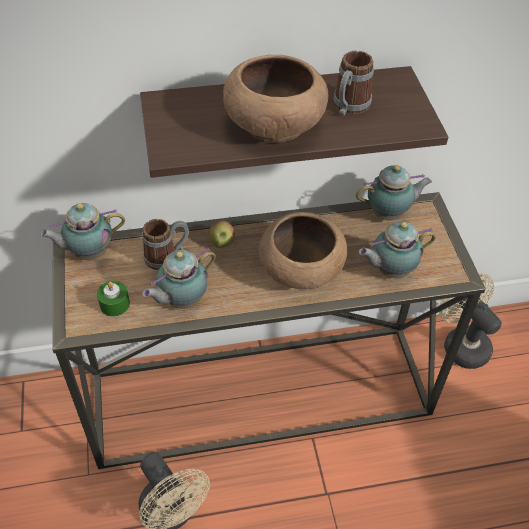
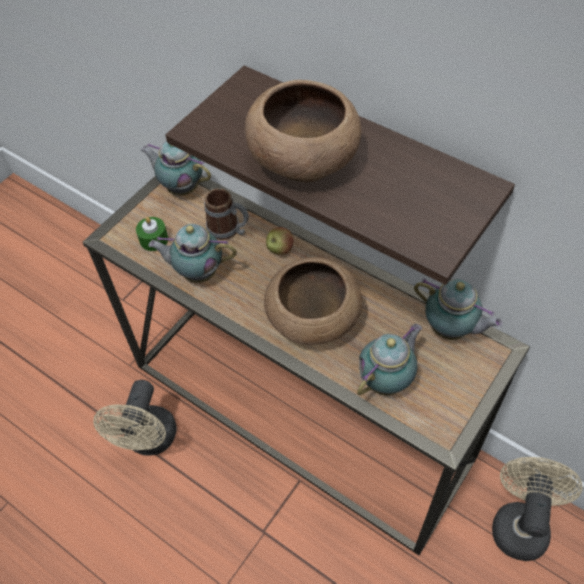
camera: 50 degrees right, 5 degrees up
mug [333,50,374,115] -> none
teapot [359,221,436,278] -> teapot turned 105 degrees clockwise [357,324,422,395]

